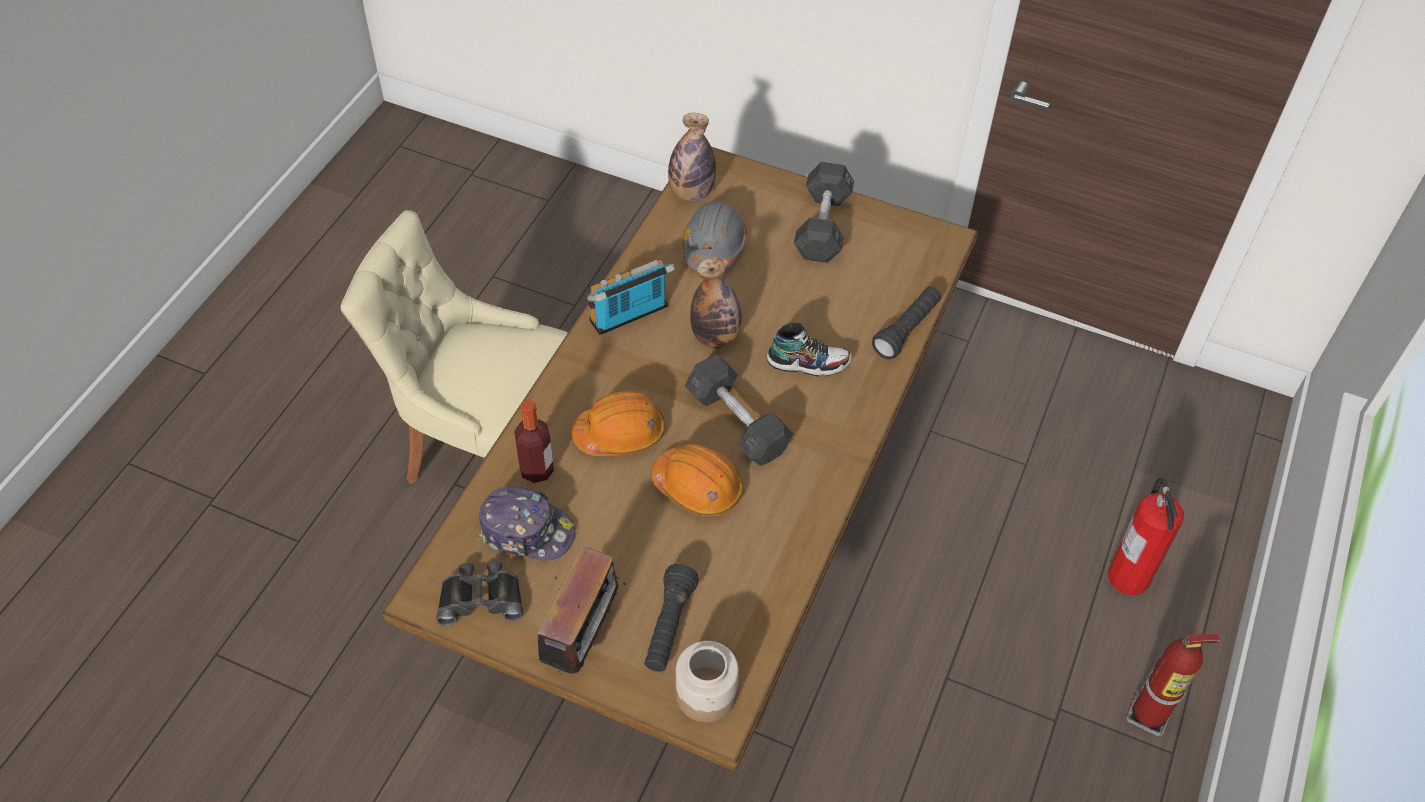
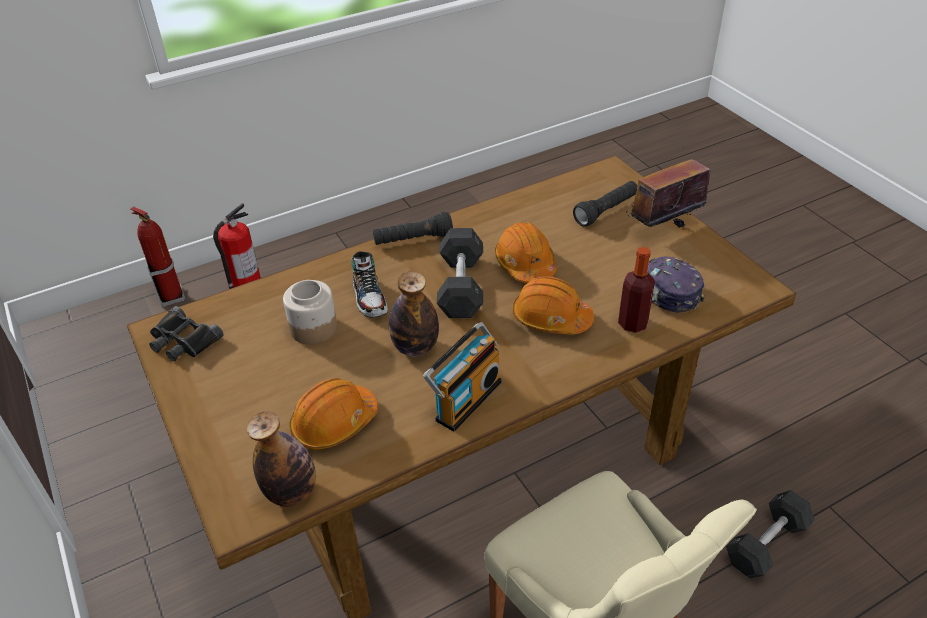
camera: 140 degrees left, 10 degrees down
black binoculars [436,561,523,626] -> black binoculars moved to [149,306,223,361]
radio [587,260,675,335] -> radio turned 60 degrees counterclockwise [423,322,501,432]
jar [676,641,739,722] -> jar moved to [283,280,337,345]
grey hard hat [683,201,747,270] -> orange hard hat [289,378,378,450]
shoe [767,323,852,377] -> shoe turned 150 degrees counterclockwise [351,251,388,317]
grey dumbbell [794,162,854,263] -> grey dumbbell moved to [726,490,815,578]
black flashlight [872,287,941,359] -> black flashlight moved to [373,212,453,245]
fire extinguisher [1127,633,1220,737] -> fire extinguisher moved to [130,207,185,307]

